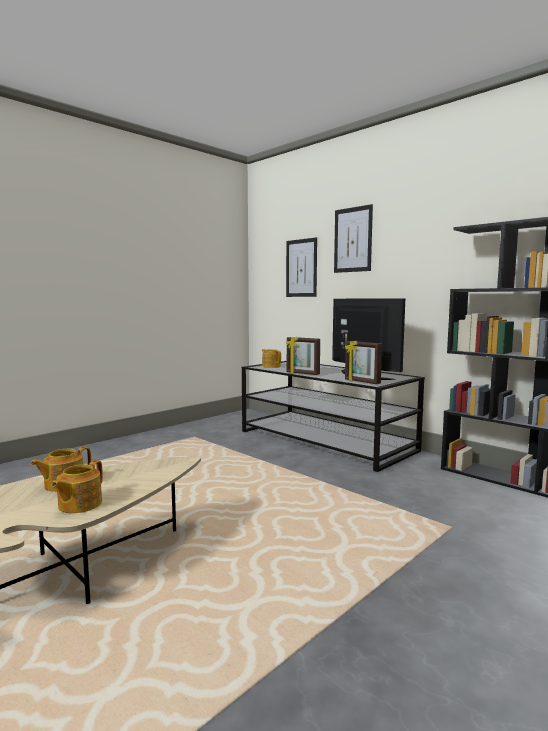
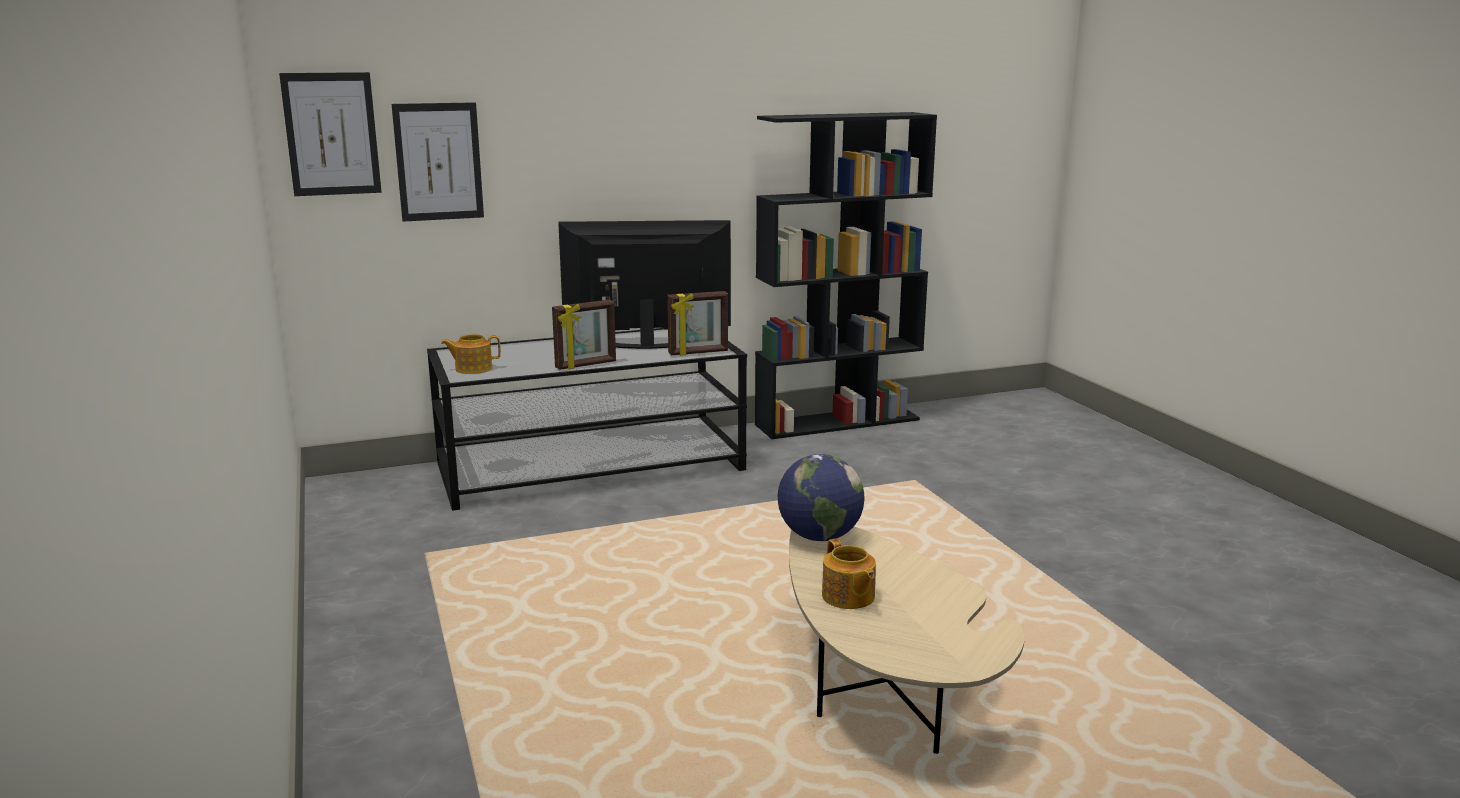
camera: 65 degrees left, 10 degrees up
teapot [52,460,103,513] -> none
picture [334,204,373,273] -> picture moved to [279,72,382,196]
none -> globe [778,454,864,541]

